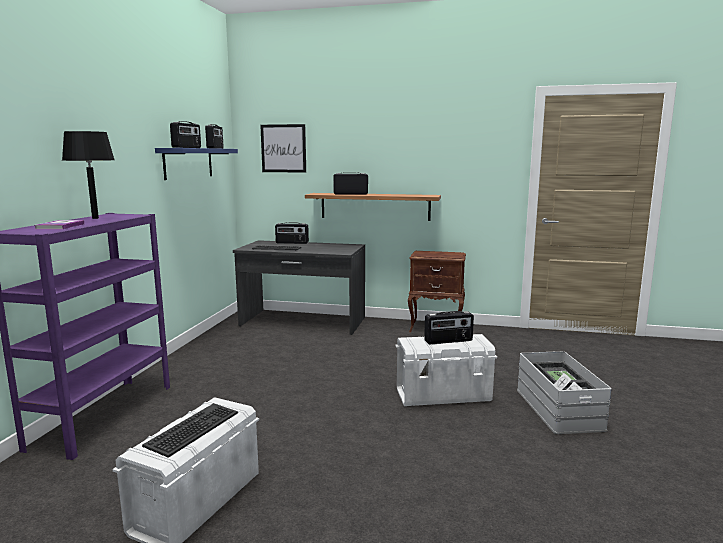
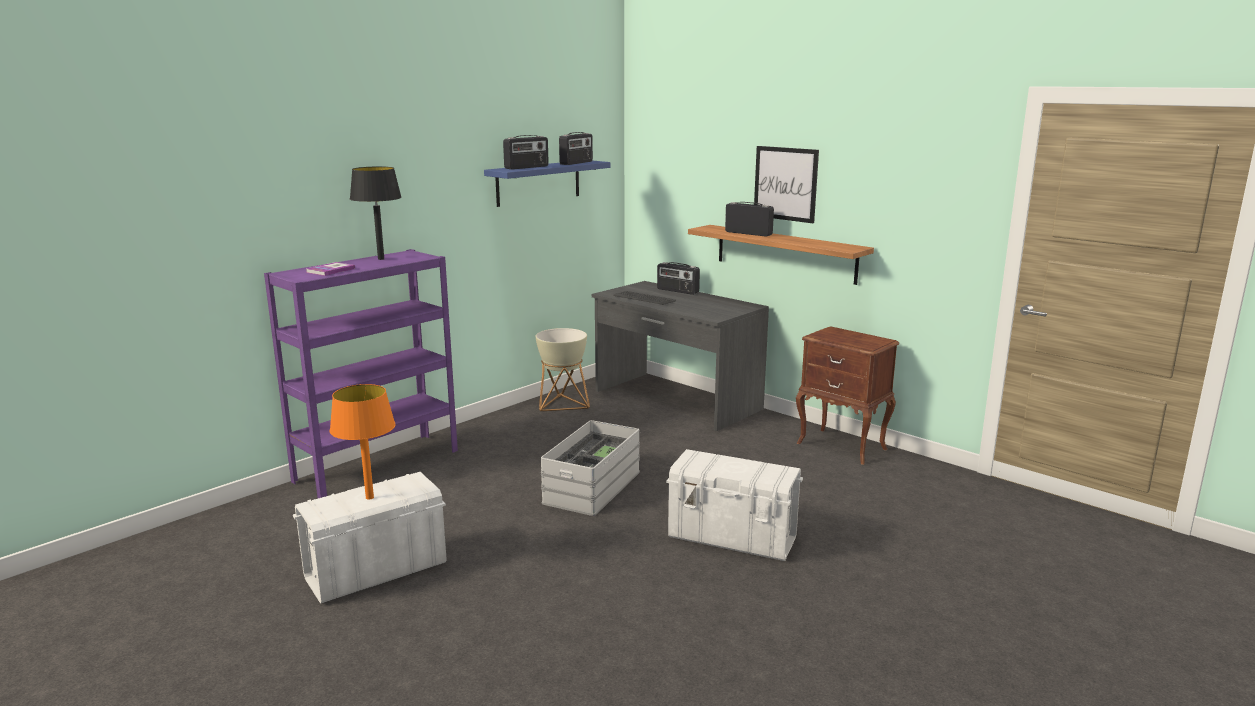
camera: 30 degrees right, 5 degrees up
keyboard [142,403,238,458] -> orange table lamp [330,384,395,500]
picture [260,124,306,173] -> picture moved to [754,146,819,223]
radio [424,311,474,344] -> none
grey storage box [517,351,612,434] -> grey storage box moved to [541,420,640,516]
none -> planter [536,328,590,411]

